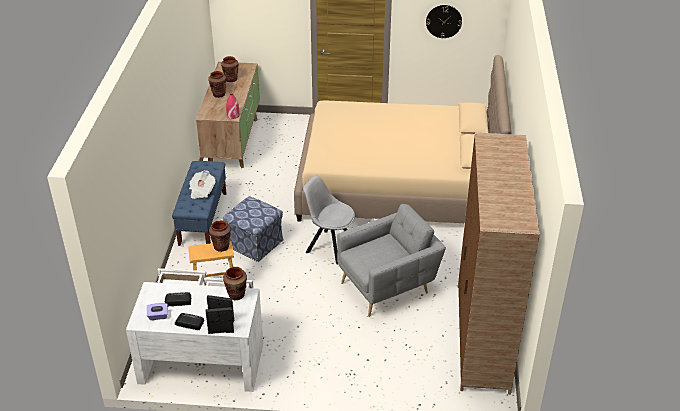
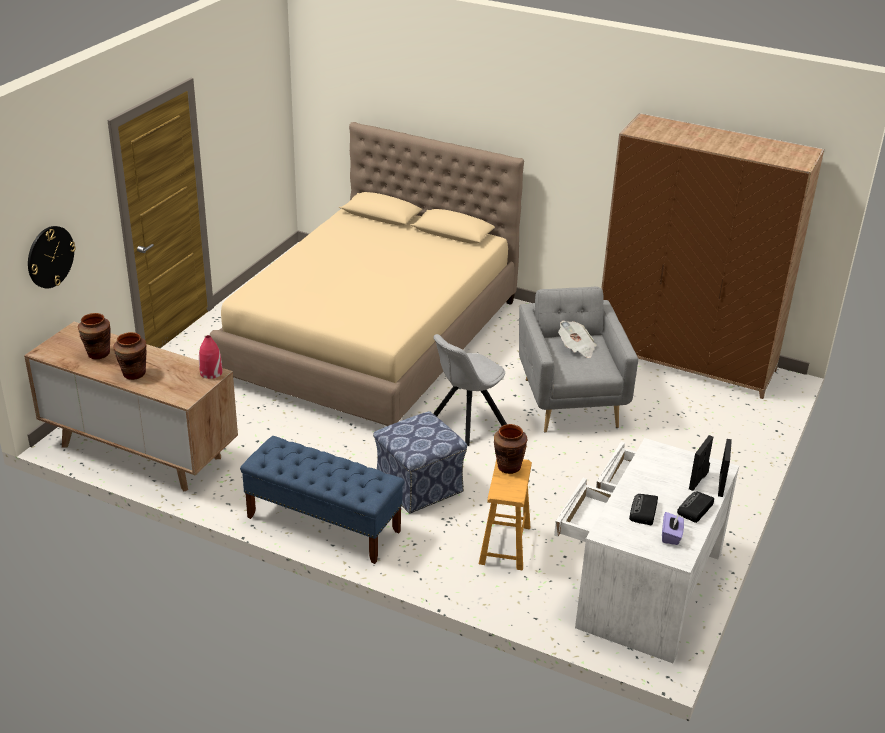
camera: 70 degrees left, 5 degrees down
newspaper [189,170,215,199] -> newspaper moved to [558,321,596,358]
brown vase [223,267,247,300] -> none
wall clock [426,5,462,39] -> wall clock moved to [28,226,76,288]

